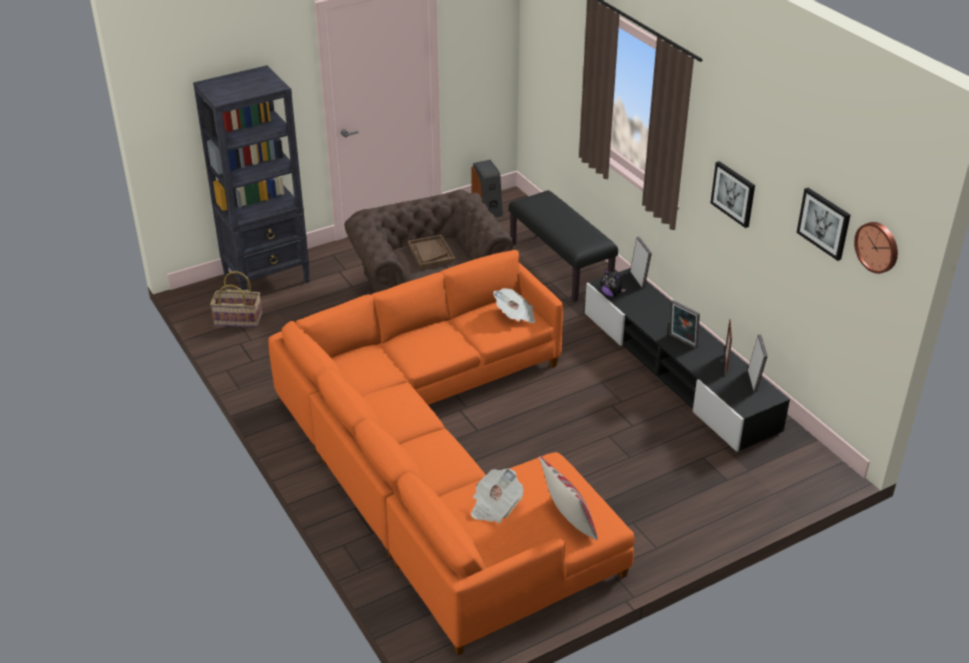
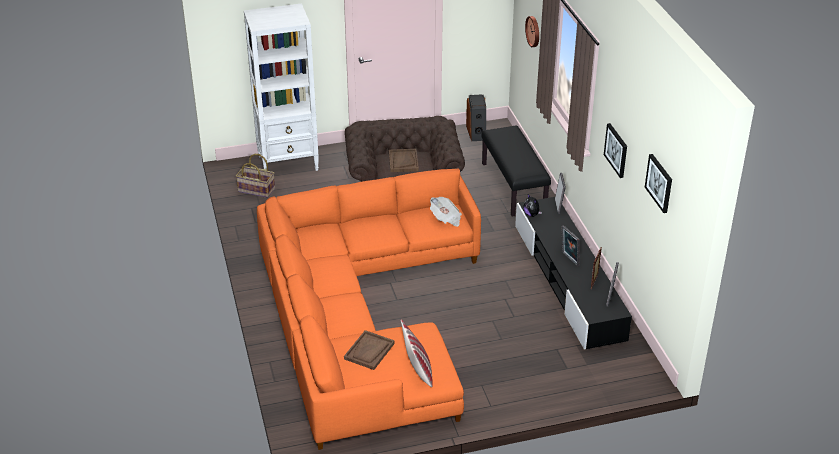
camera: 15 degrees right, 0 degrees up
black bookcase [193,65,310,290] -> white bookcase [244,3,319,171]
newspaper [471,469,524,523] -> brown tray [344,330,395,370]
wall clock [854,222,898,274] -> wall clock moved to [525,16,539,47]

